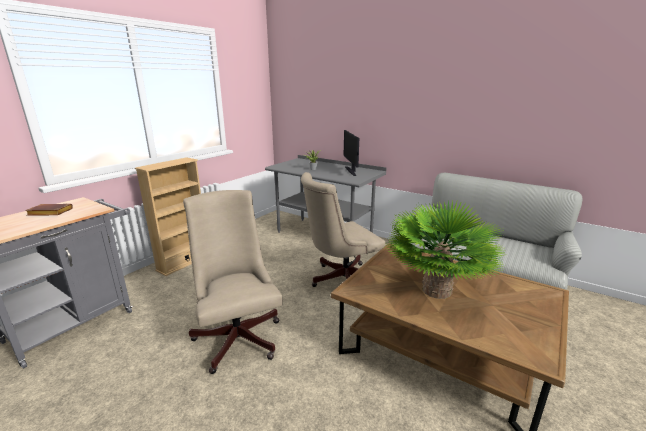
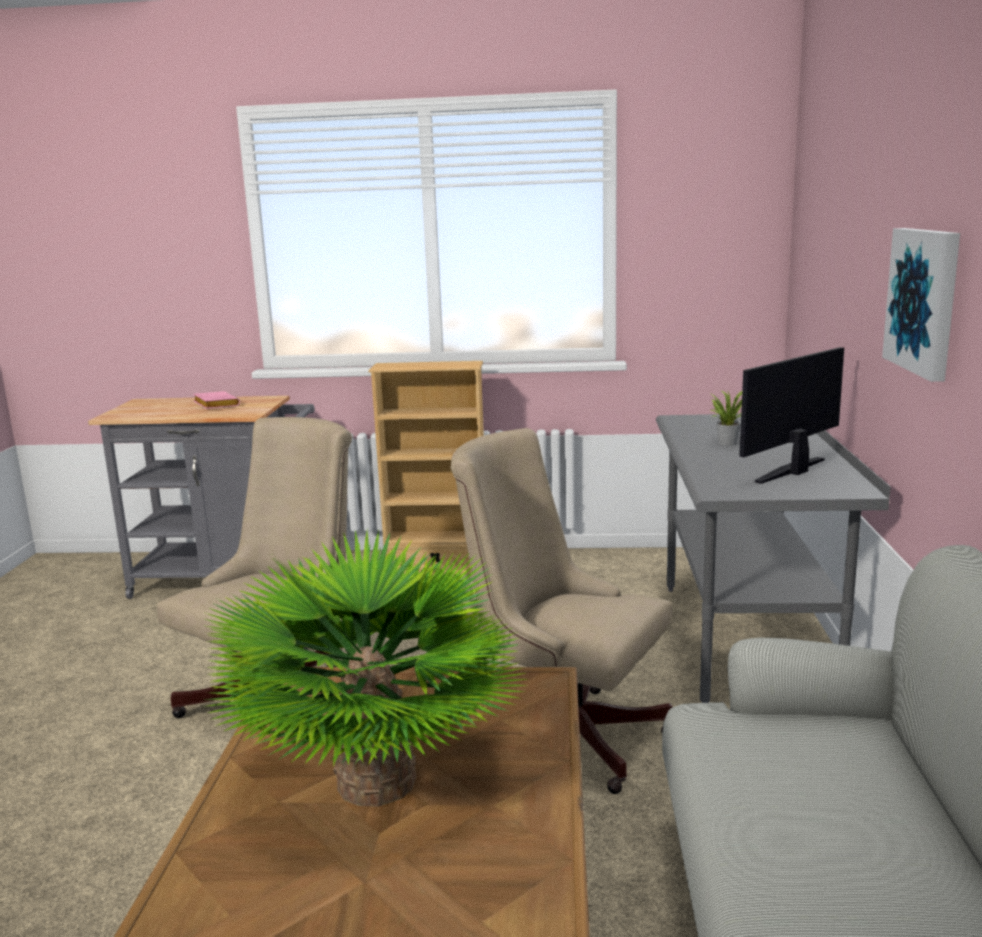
camera: 60 degrees right, 5 degrees down
brown book [25,204,73,216] -> pink book [193,391,240,409]
none -> picture [882,228,960,382]

